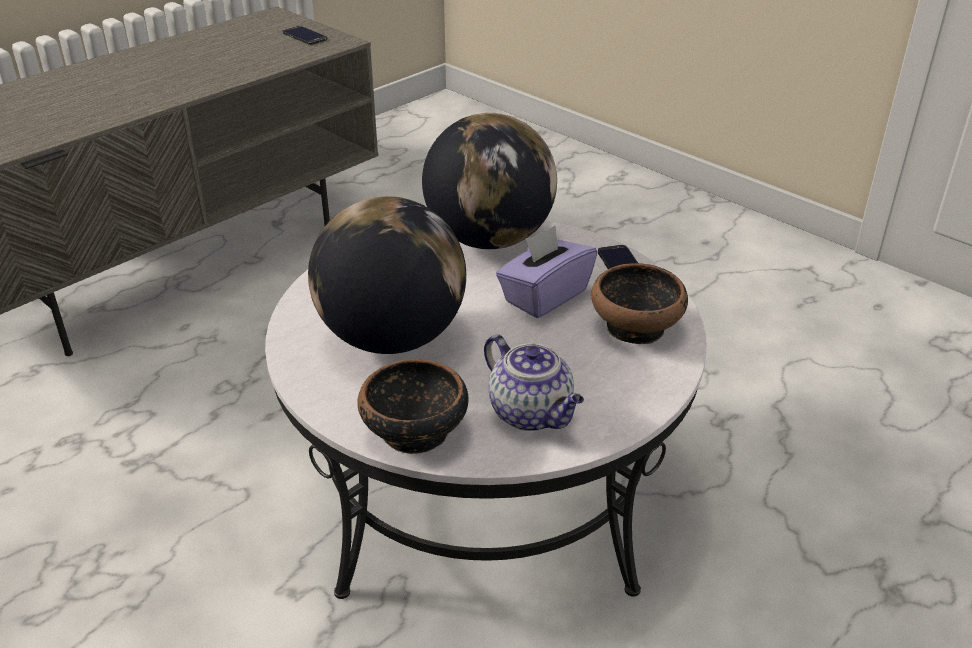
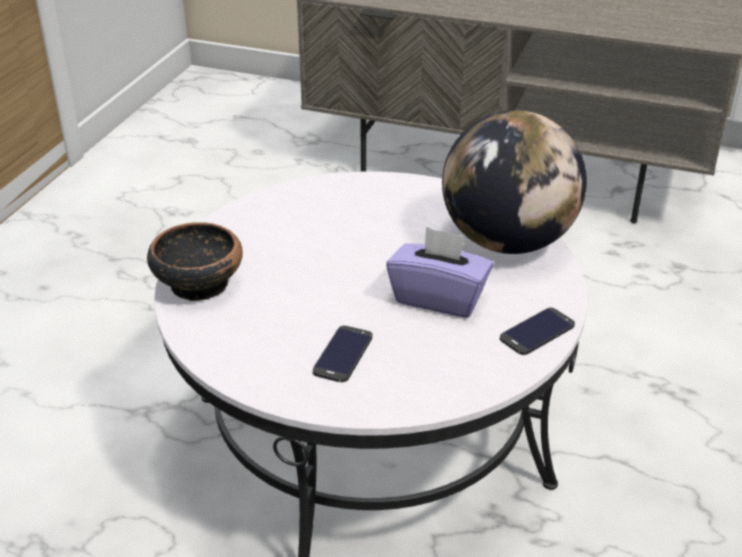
camera: 65 degrees right, 0 degrees up
phone [282,26,327,45] -> phone moved to [313,326,372,382]
globe [308,196,466,354] -> none
teapot [484,334,584,431] -> none
bowl [591,263,688,344] -> none

